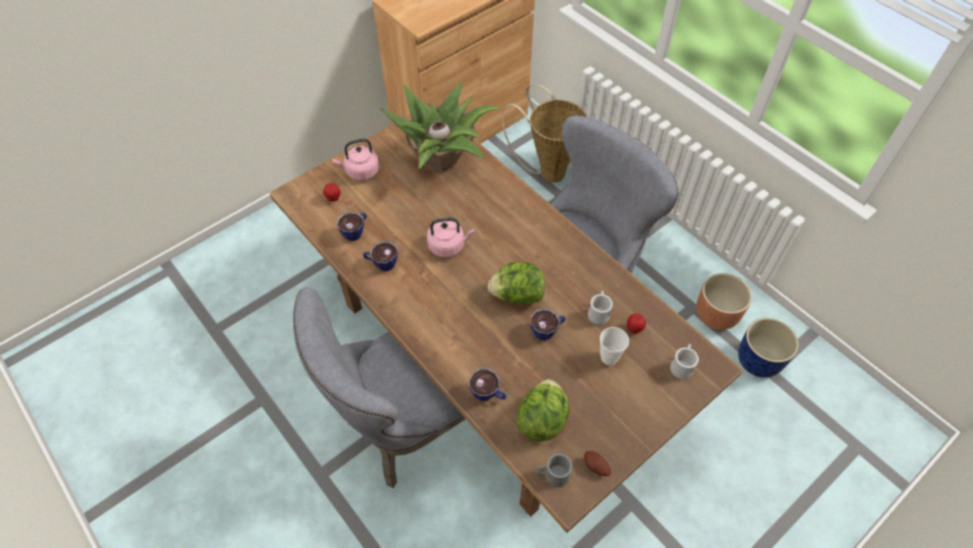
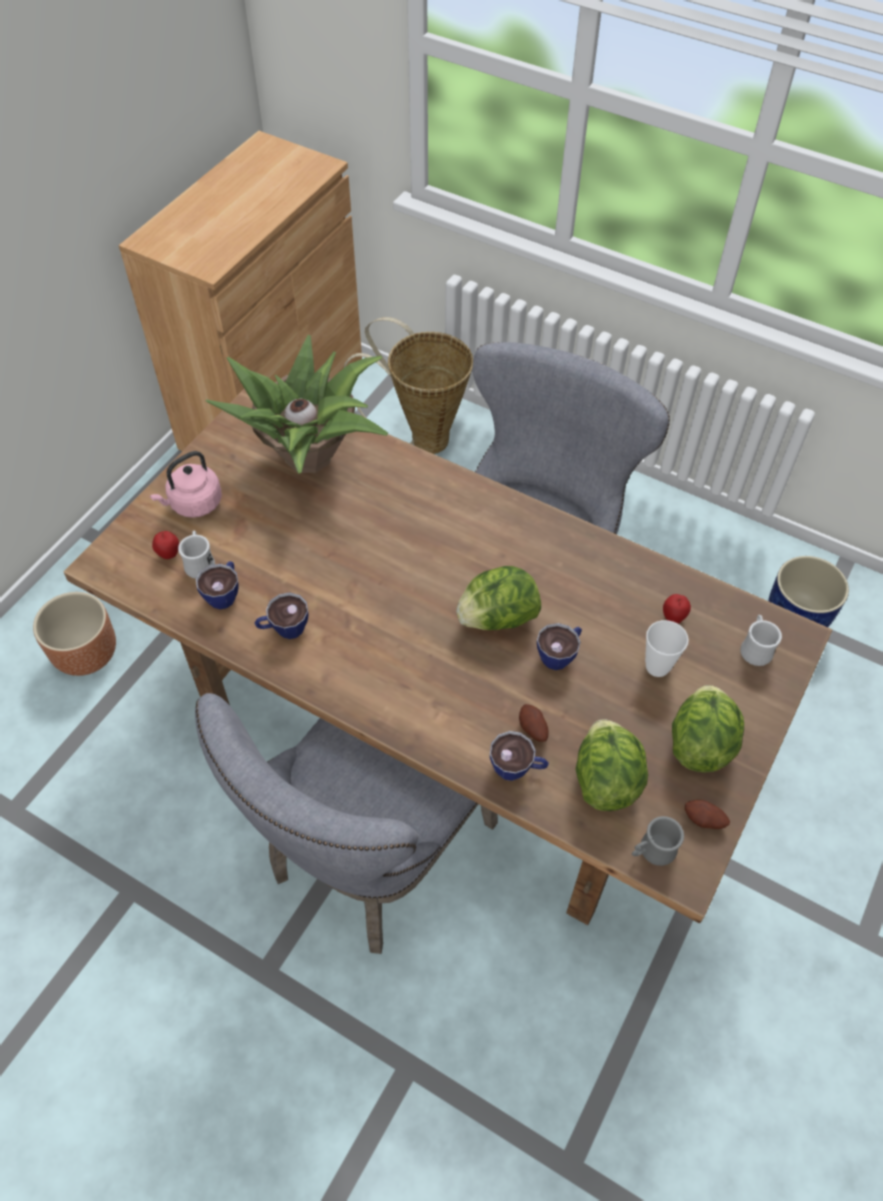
camera: 20 degrees left, 0 degrees up
pink kettle [427,218,475,257] -> none
white mug [588,290,613,325] -> white mug moved to [178,530,215,579]
brown planter [696,273,752,330] -> brown planter moved to [33,592,116,676]
none -> potato [519,704,549,742]
none -> lettuce [672,685,744,773]

